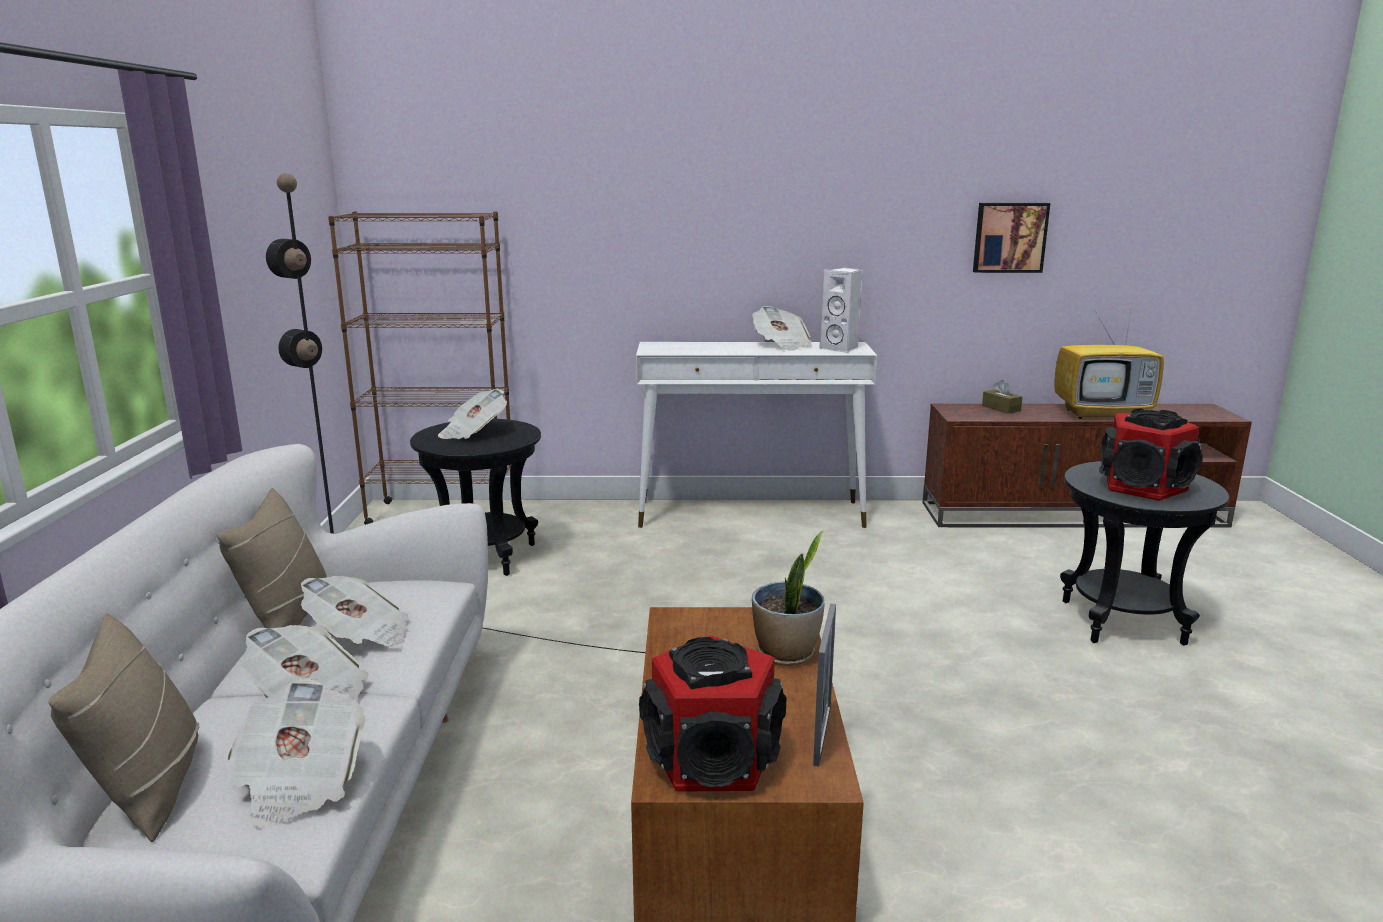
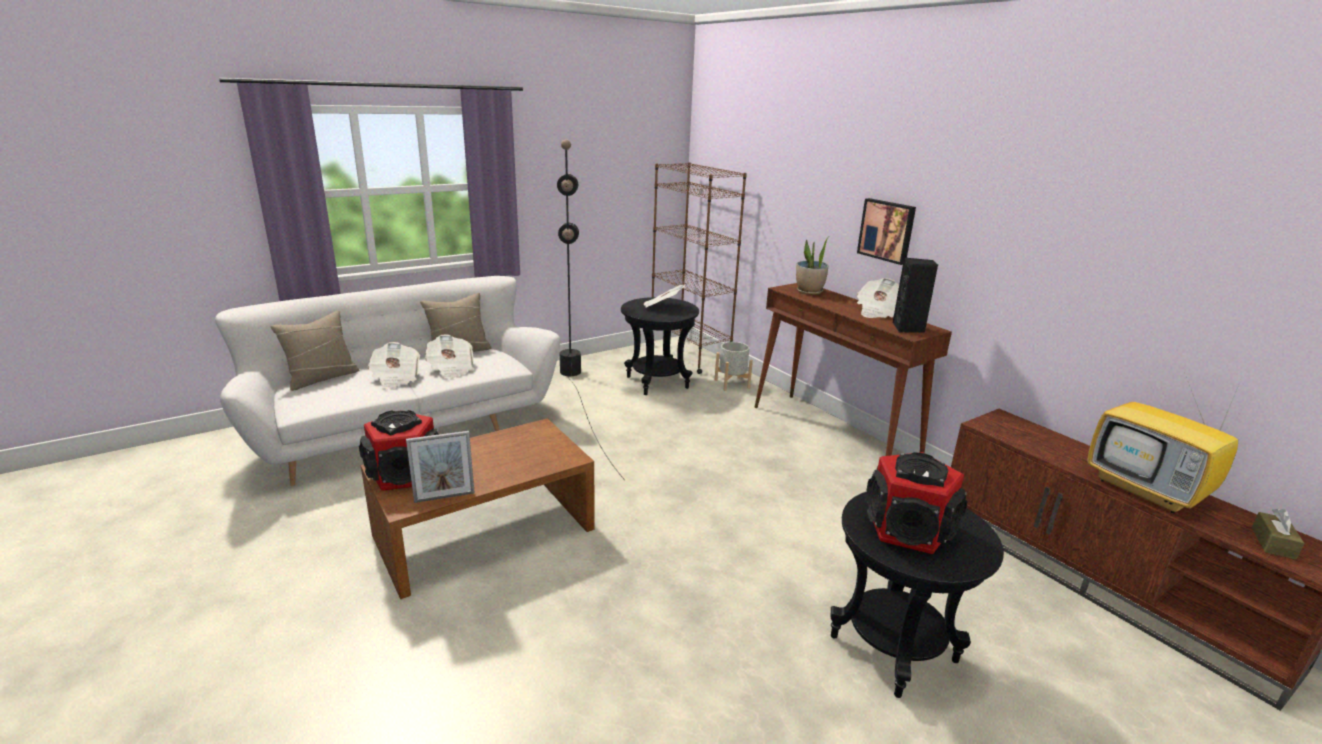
camera: 55 degrees right, 5 degrees up
newspaper [228,679,366,828] -> none
white console table [636,342,877,528] -> brown console table [754,283,952,456]
potted plant [752,531,825,666] -> potted plant moved to [796,236,829,295]
white speaker [819,267,863,353] -> black speaker [893,257,938,333]
picture [973,203,1050,273] -> picture moved to [857,198,916,265]
brown tissue box [982,380,1022,414] -> brown tissue box moved to [1251,509,1304,560]
none -> grey planter [715,342,753,391]

